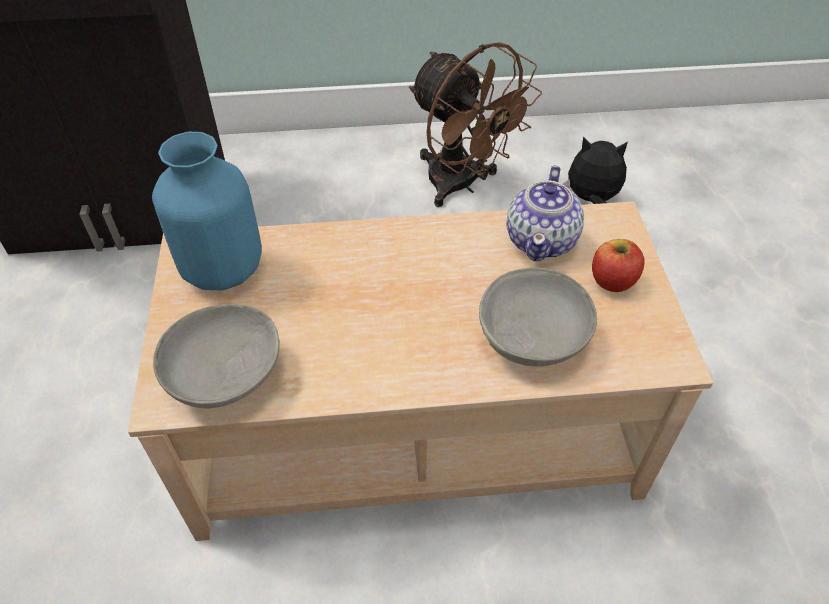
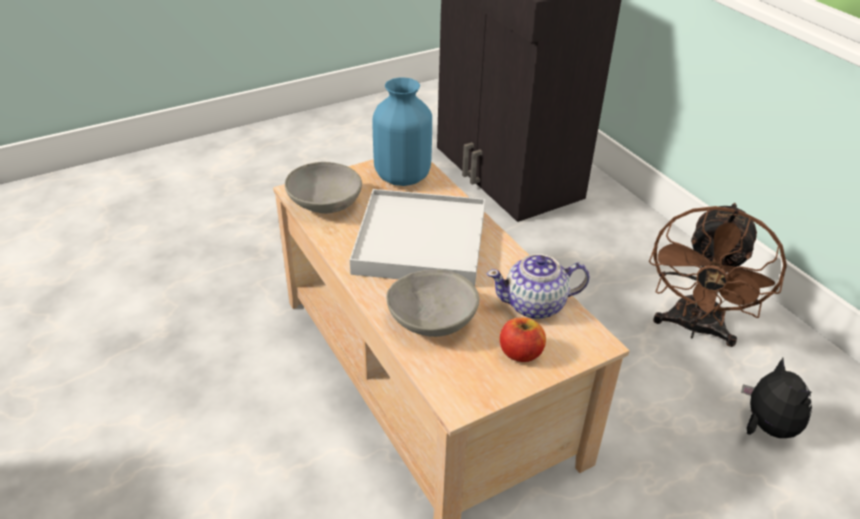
camera: 65 degrees right, 10 degrees down
none -> white tray [350,189,485,286]

